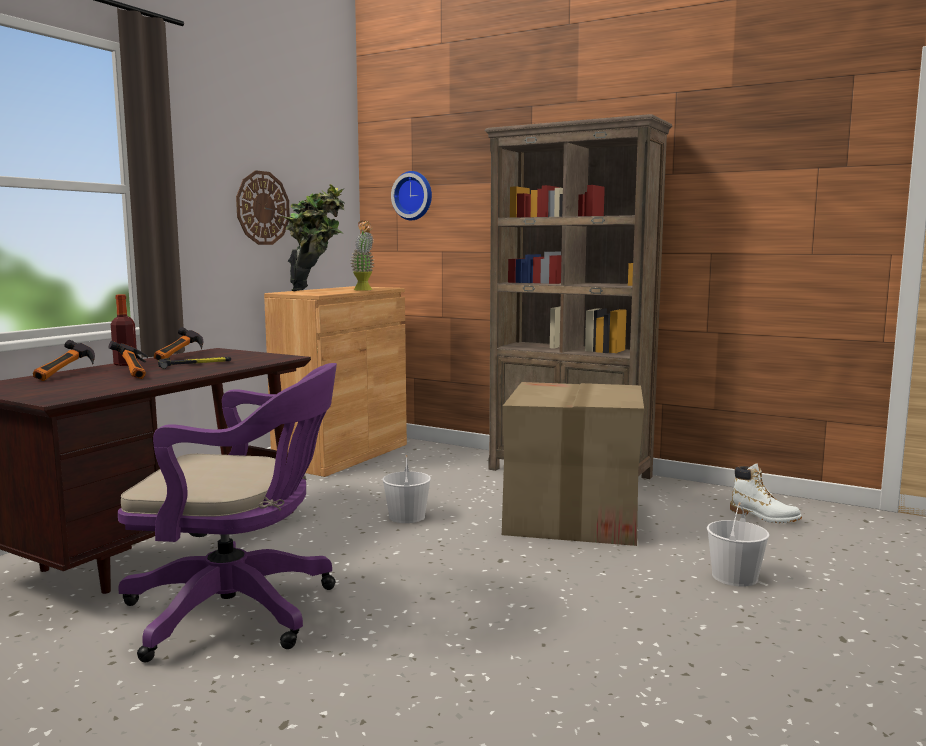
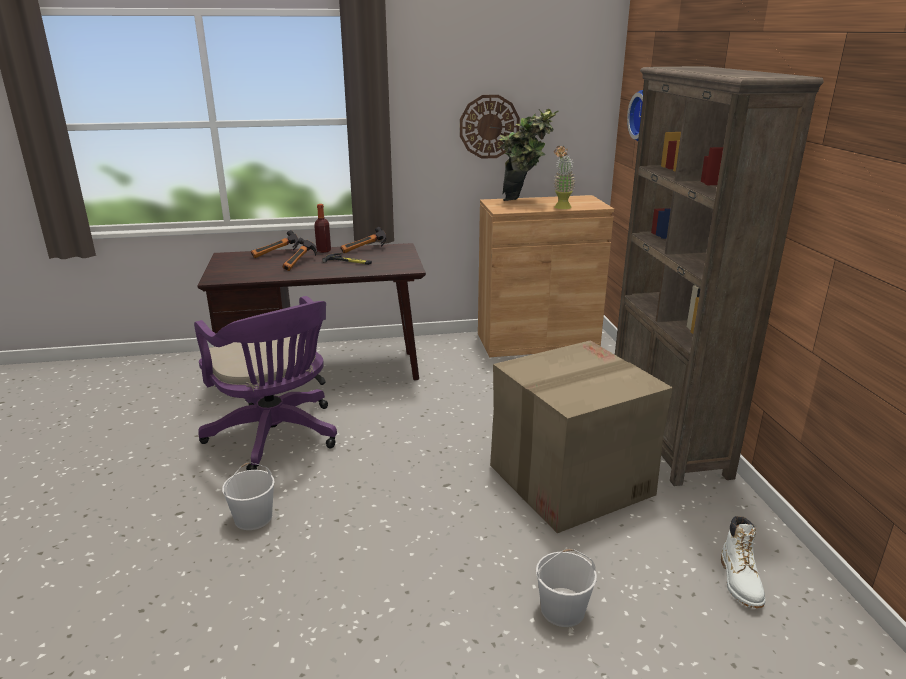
camera: 50 degrees right, 15 degrees up
white bucket [382,455,431,523] -> white bucket moved to [222,462,275,530]

